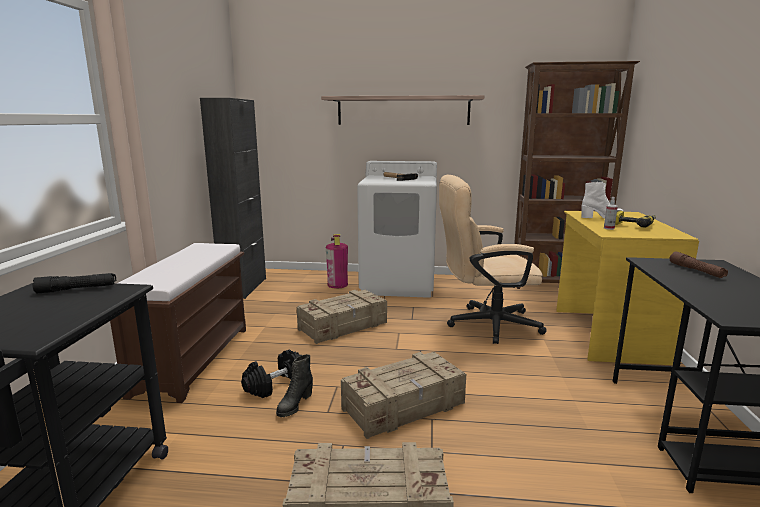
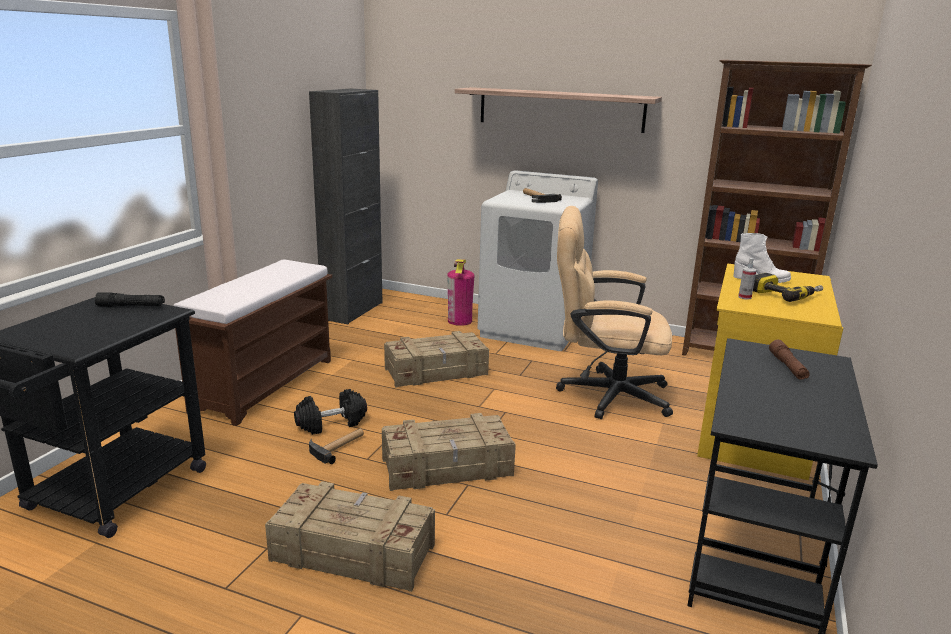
camera: 15 degrees right, 5 degrees up
black boot [276,354,313,417] -> hammer [309,428,364,464]

